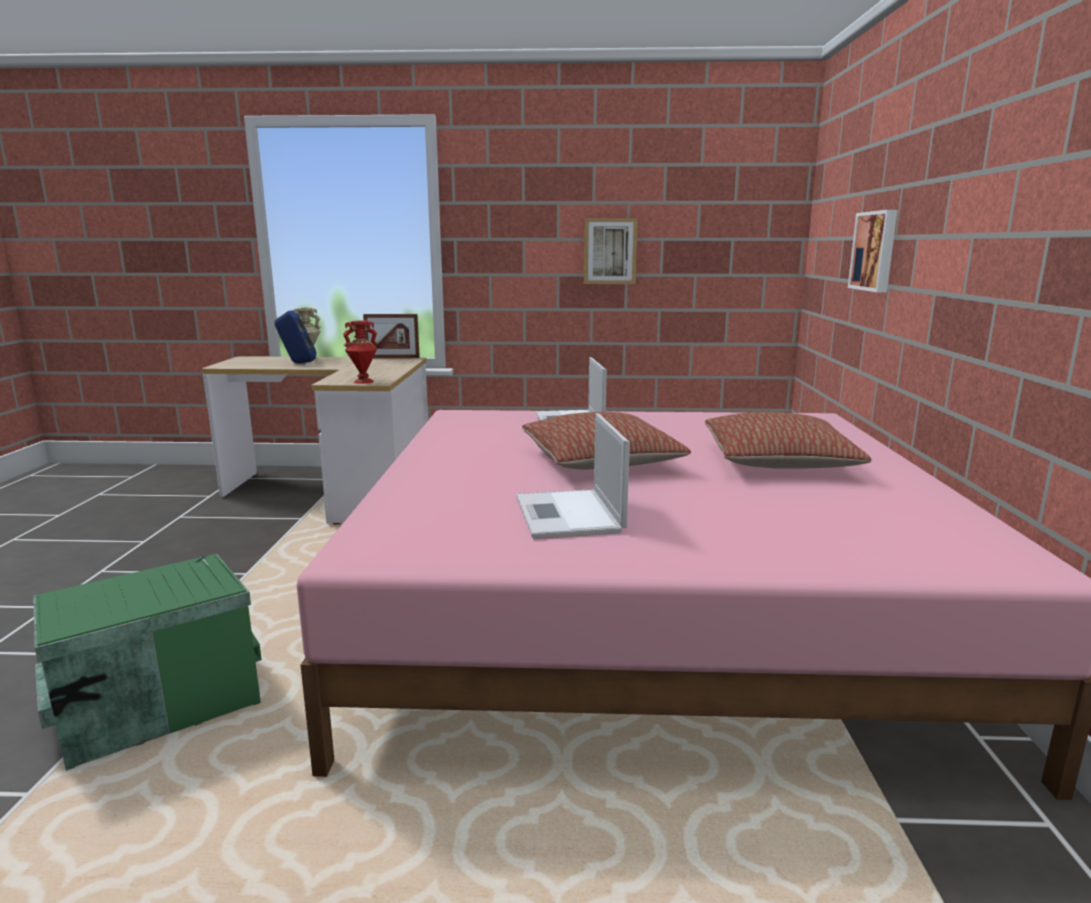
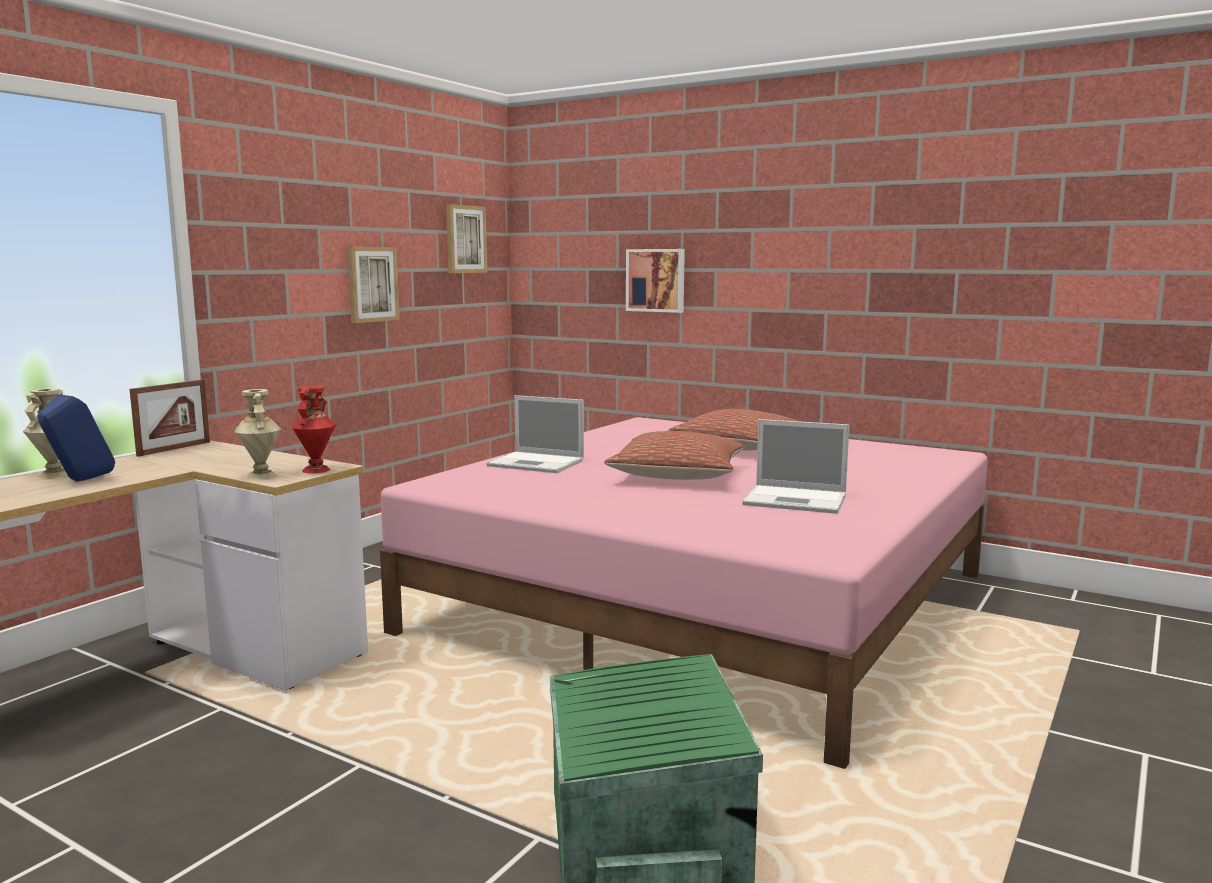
camera: 60 degrees left, 5 degrees down
none -> beige vase [234,389,281,479]
none -> picture [446,204,488,273]

